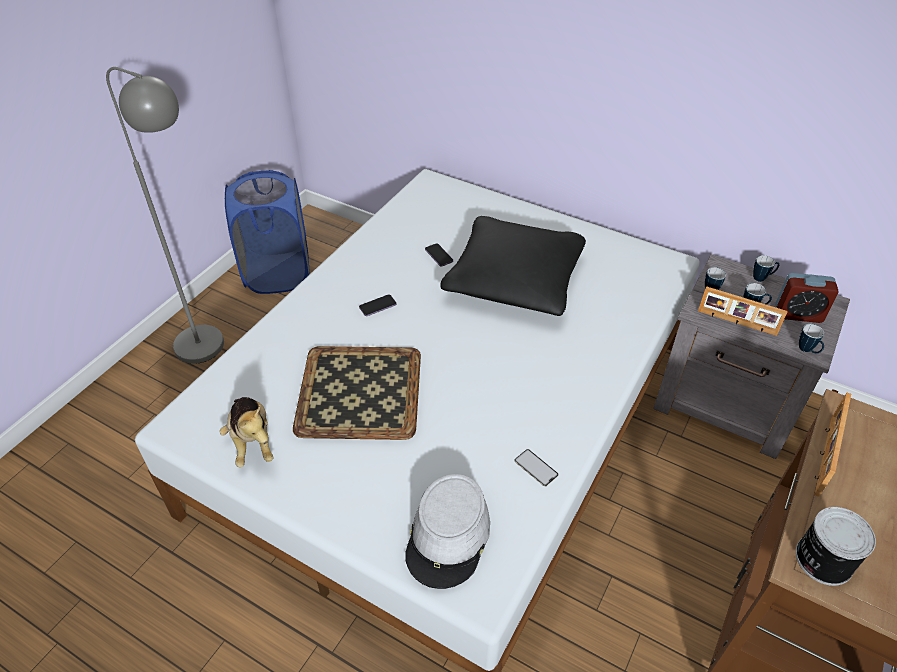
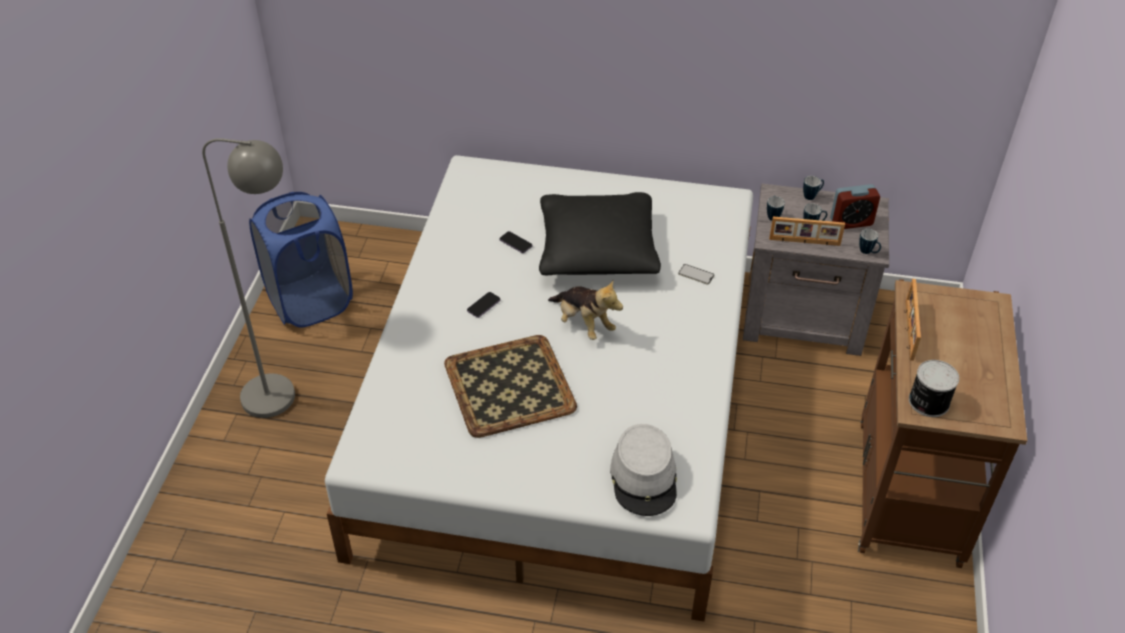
camera: 20 degrees left, 0 degrees up
plush toy [219,397,274,467] -> plush toy moved to [548,281,623,340]
phone [514,449,558,486] -> phone moved to [678,264,714,285]

